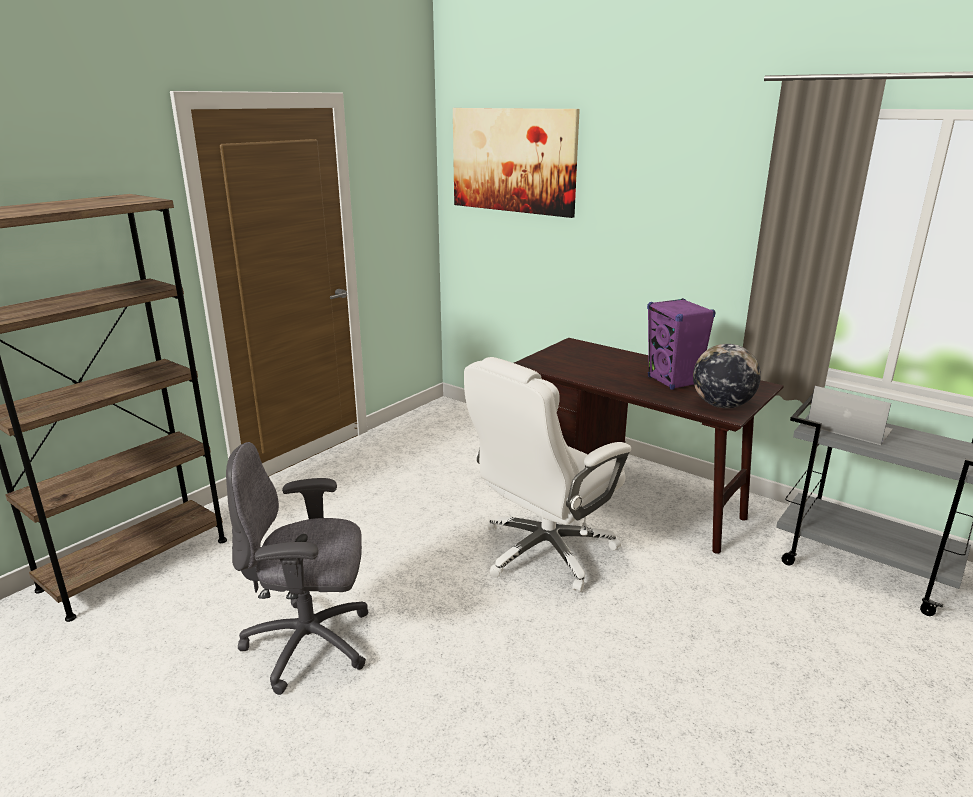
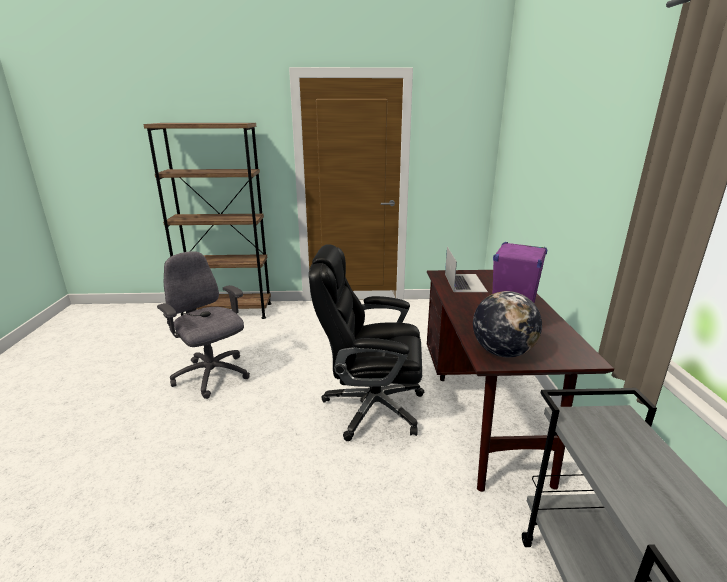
camera: 50 degrees right, 0 degrees up
picture [453,108,580,218] -> none
white office chair [464,357,631,592] -> black office chair [309,244,424,441]
laptop [807,386,893,445] -> laptop moved to [445,246,488,292]

